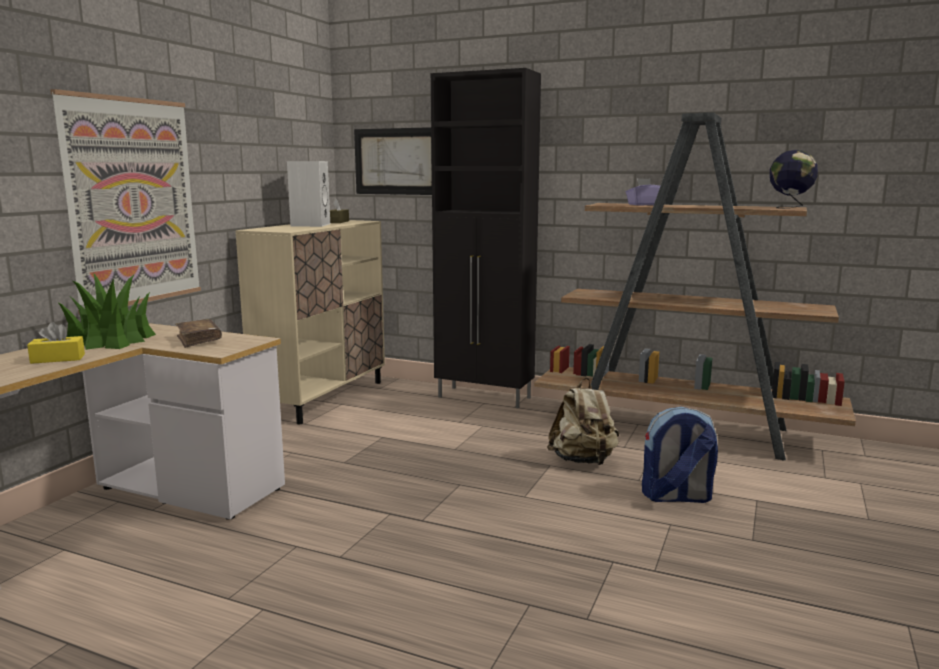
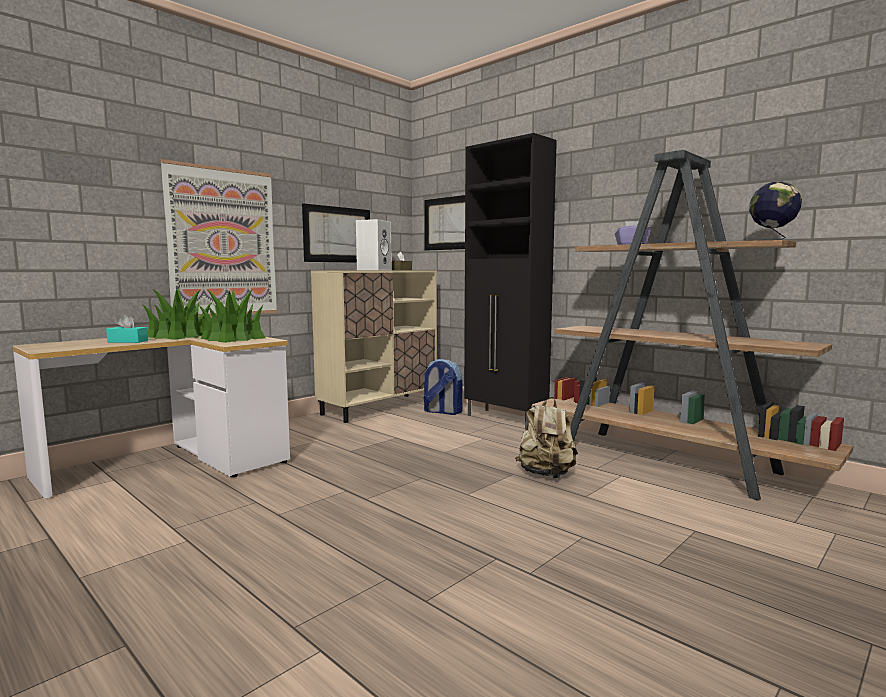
camera: 20 degrees right, 5 degrees down
yellow tissue box [27,322,85,364] -> turquoise tissue box [106,315,148,343]
brown book [175,319,222,348] -> potted plant [199,289,266,343]
backpack [642,407,718,503] -> backpack moved to [423,359,463,415]
none -> picture [302,203,370,263]

